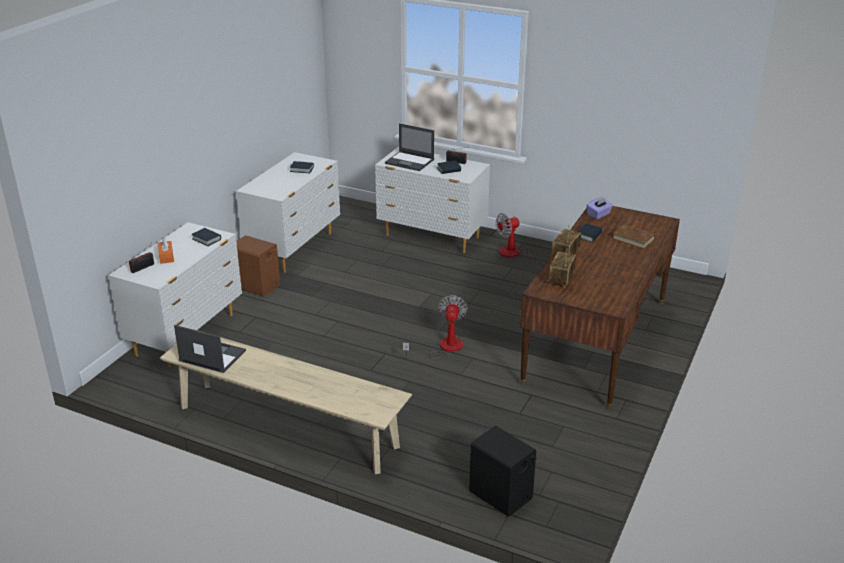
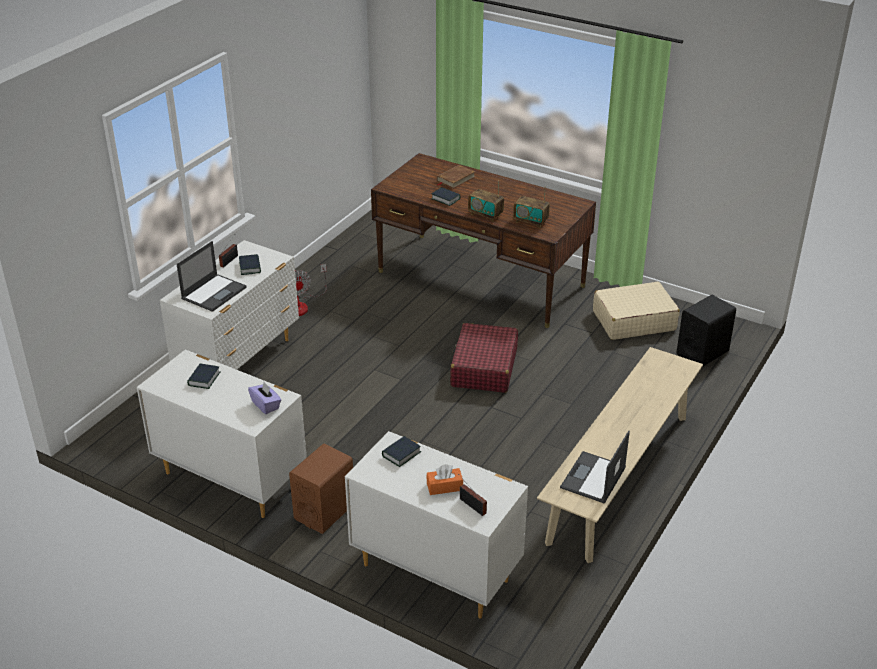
camera: 85 degrees left, 5 degrees up
fan [403,295,468,359] -> red suitcase [450,323,518,393]
purple tissue box [587,198,613,219] -> purple tissue box moved to [248,382,281,414]
none -> beige suitcase [593,281,680,340]

